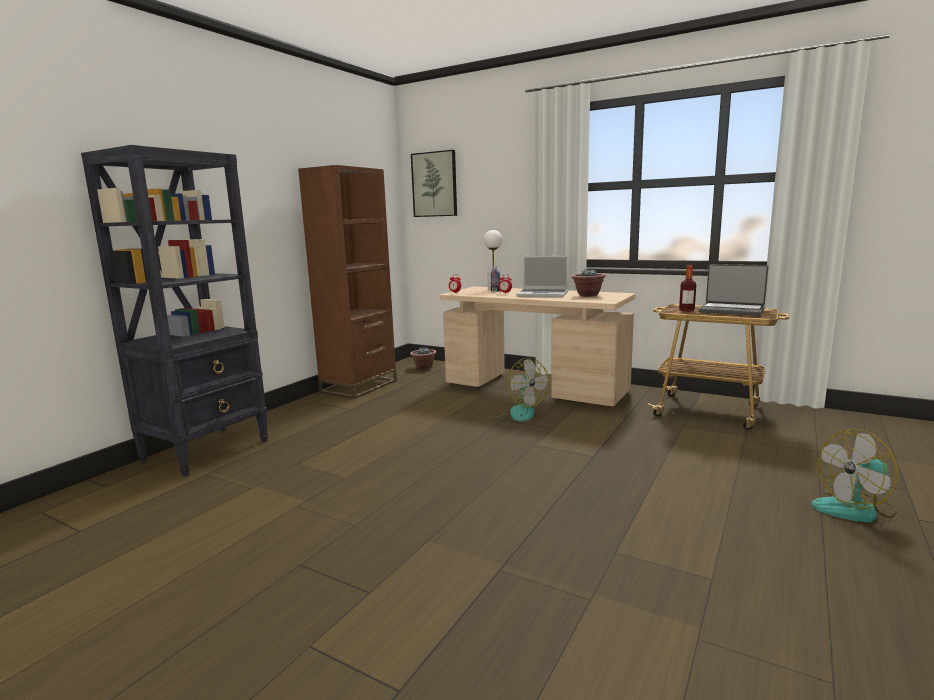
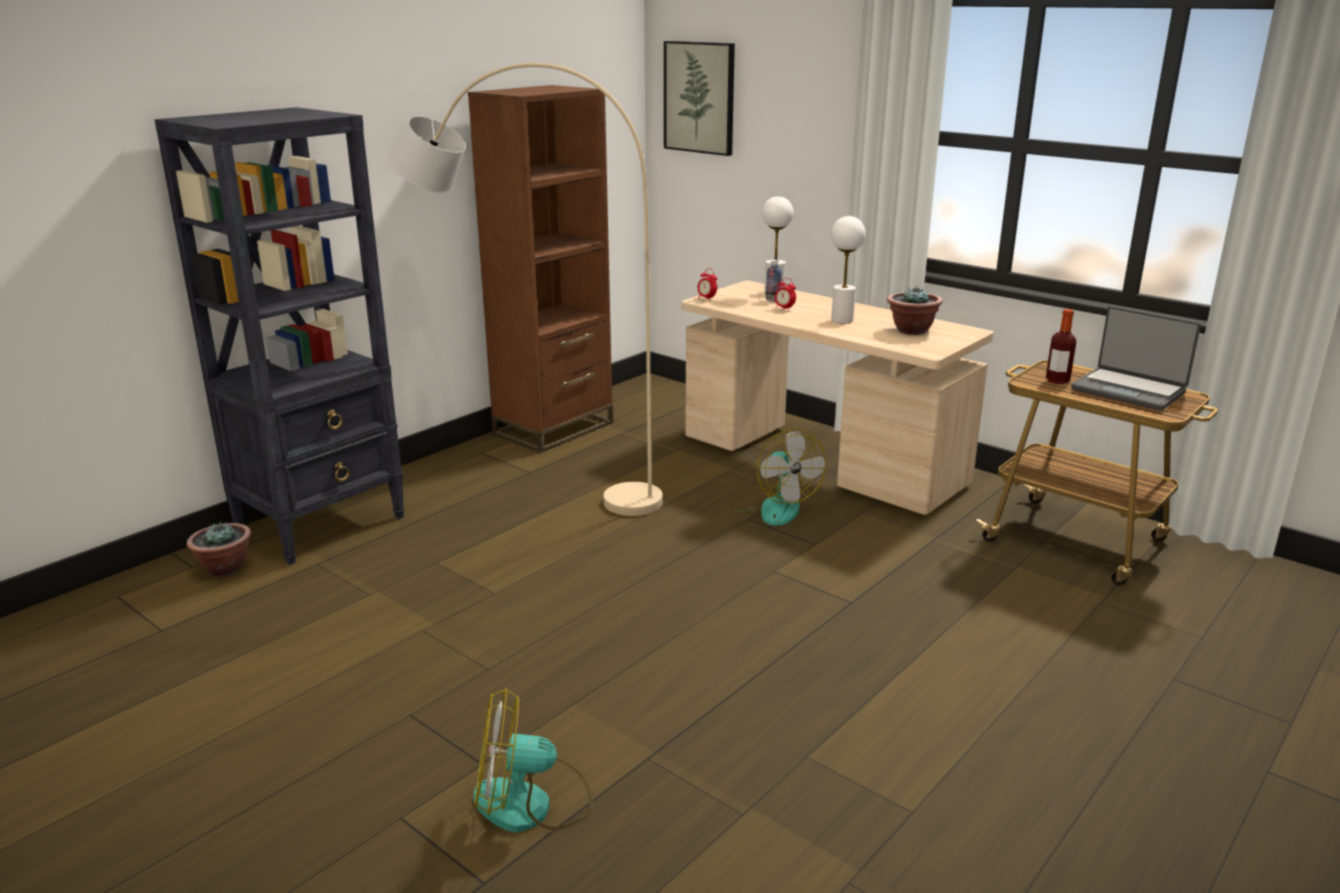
camera: 10 degrees right, 10 degrees up
potted plant [410,346,436,370] -> potted plant moved to [187,522,251,577]
laptop [517,255,569,298] -> white table lamp [831,216,866,323]
fan [811,429,898,522] -> fan moved to [473,688,593,833]
none -> beige floor lamp [388,63,663,516]

